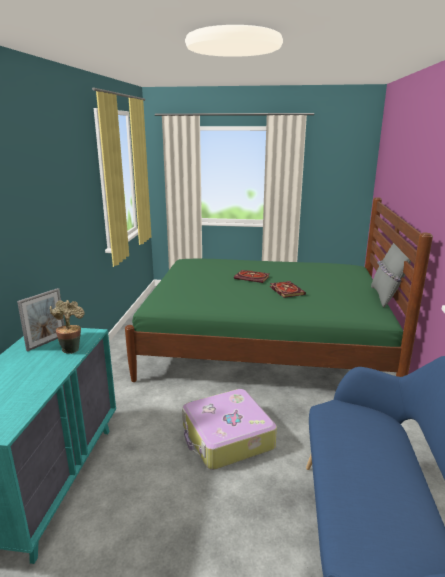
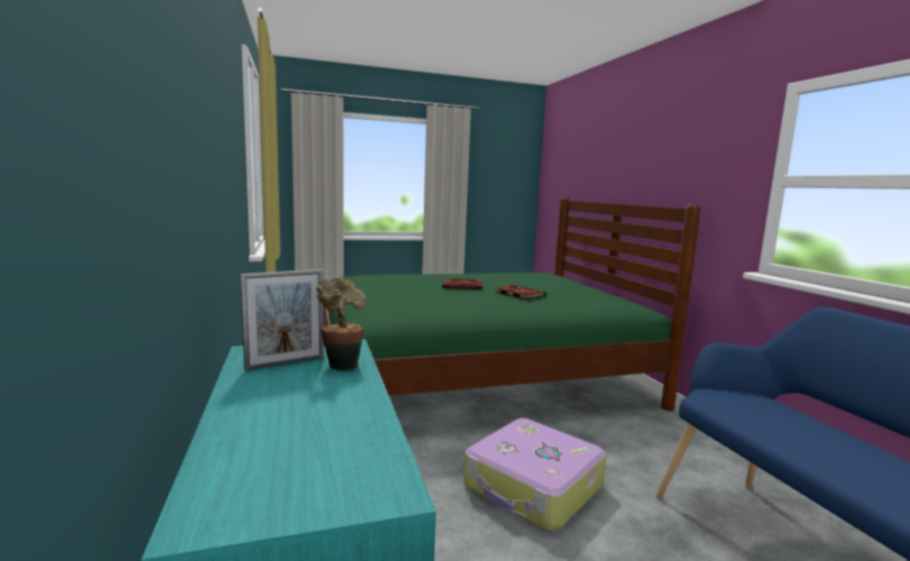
camera: 25 degrees left, 10 degrees down
picture frame [17,288,65,351] -> picture frame turned 45 degrees clockwise [240,269,324,371]
grey pillow [371,243,411,307] -> none

